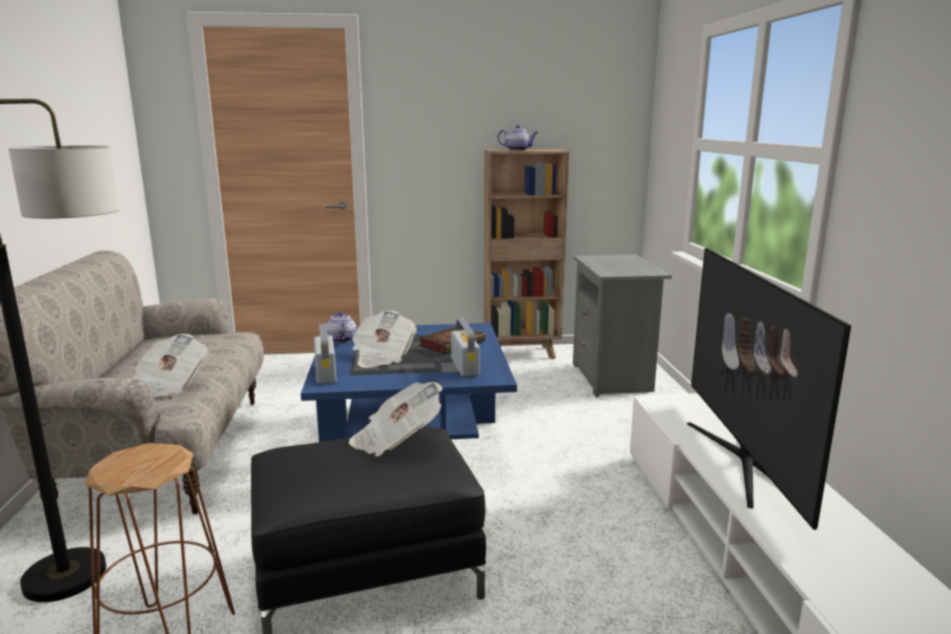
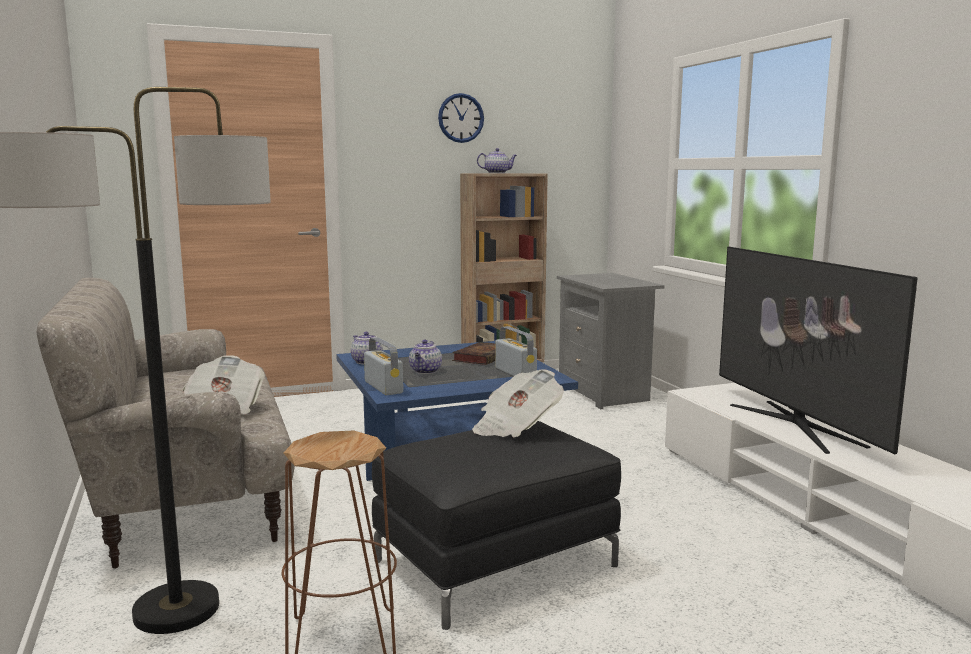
camera: 15 degrees left, 5 degrees down
newspaper [352,310,417,368] -> teapot [409,340,442,374]
none -> wall clock [438,93,484,143]

